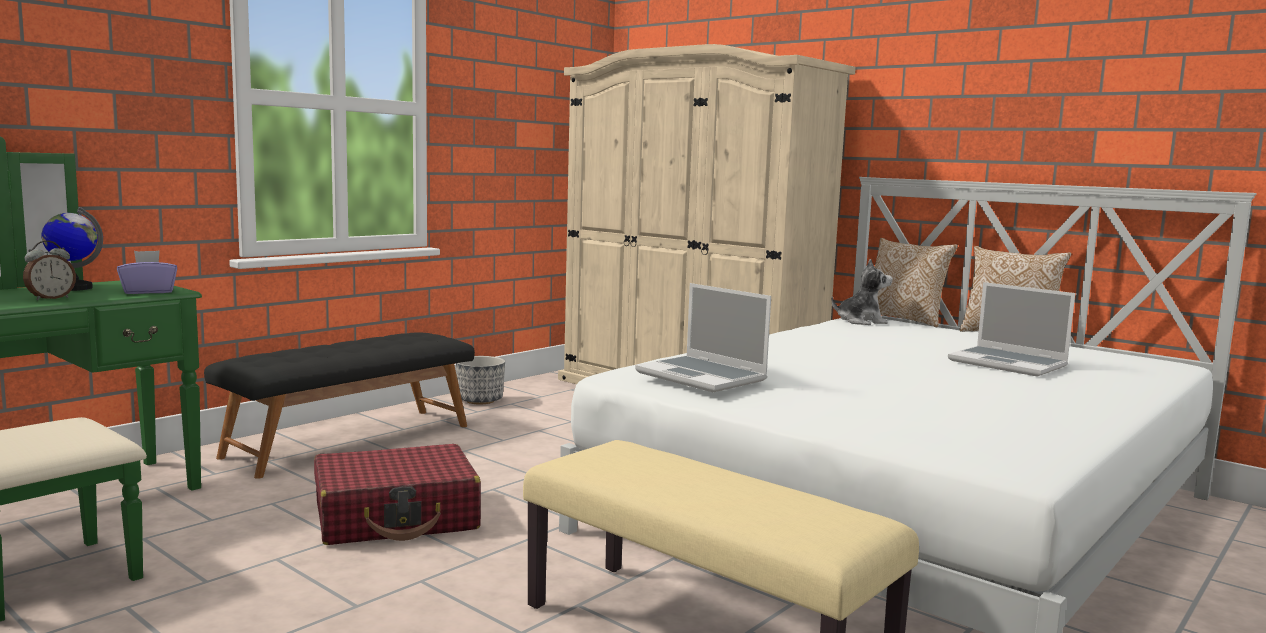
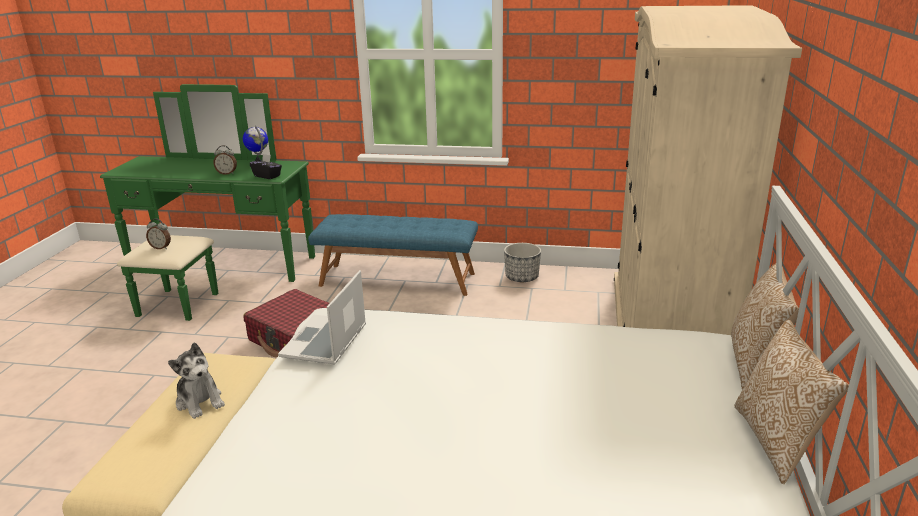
camera: 60 degrees right, 15 degrees up
purple tissue box [117,250,177,294] -> black tissue box [250,154,282,179]
black bench [204,333,475,479] -> blue bench [308,214,478,296]
plush toy [831,259,892,325] -> plush toy moved to [168,343,225,419]
laptop [948,282,1075,377] -> none
none -> alarm clock [146,218,171,249]

